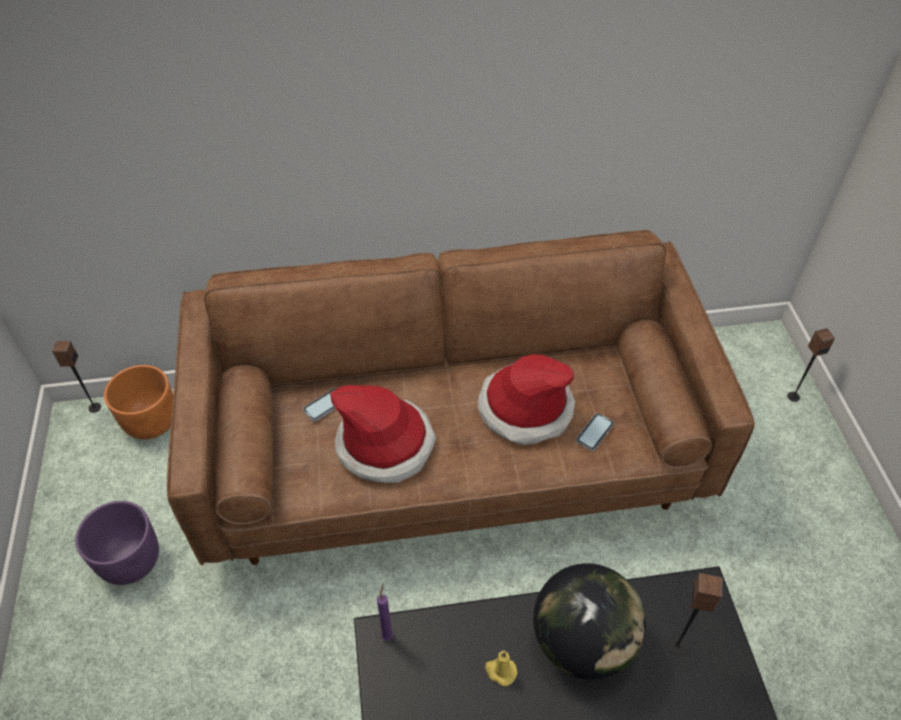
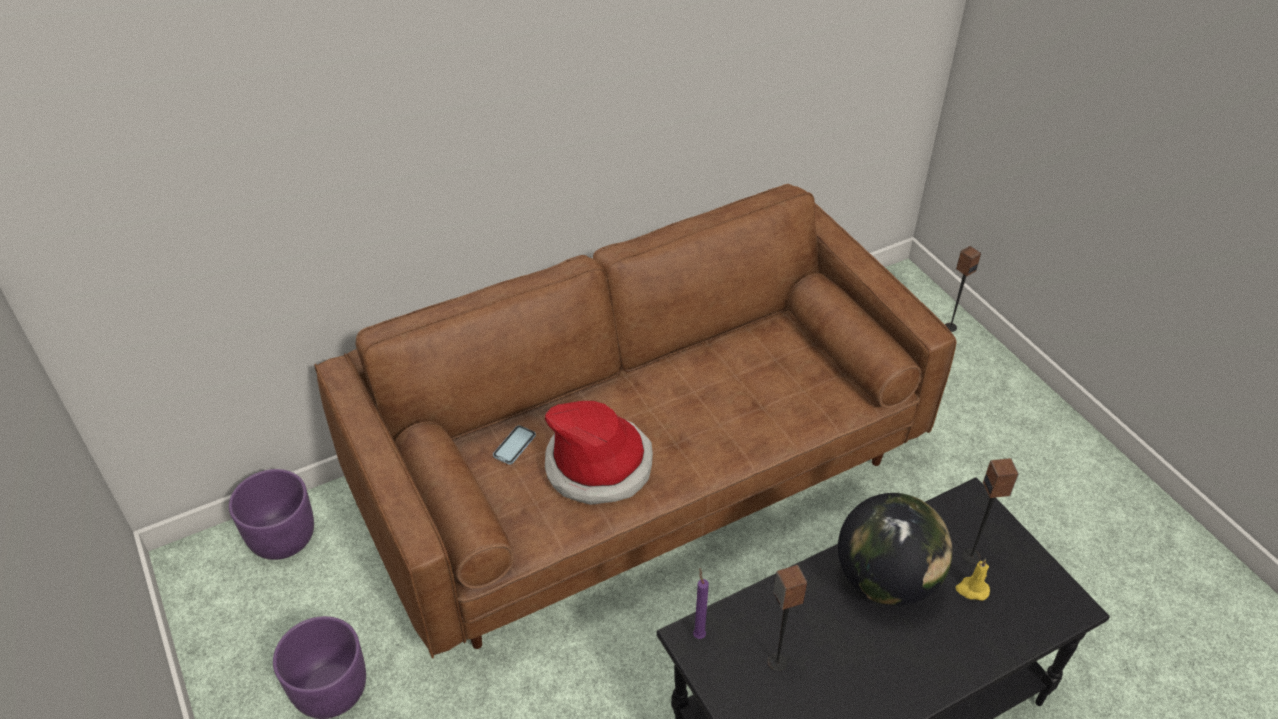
camera: 20 degrees left, 5 degrees down
speaker [52,341,101,413] -> speaker moved to [767,565,807,671]
orange planter [104,365,173,439] -> purple planter [229,469,314,560]
hat [478,354,575,445] -> none
yellow candle [485,651,517,686] -> yellow candle moved to [955,559,990,601]
phone [576,413,614,451] -> none

